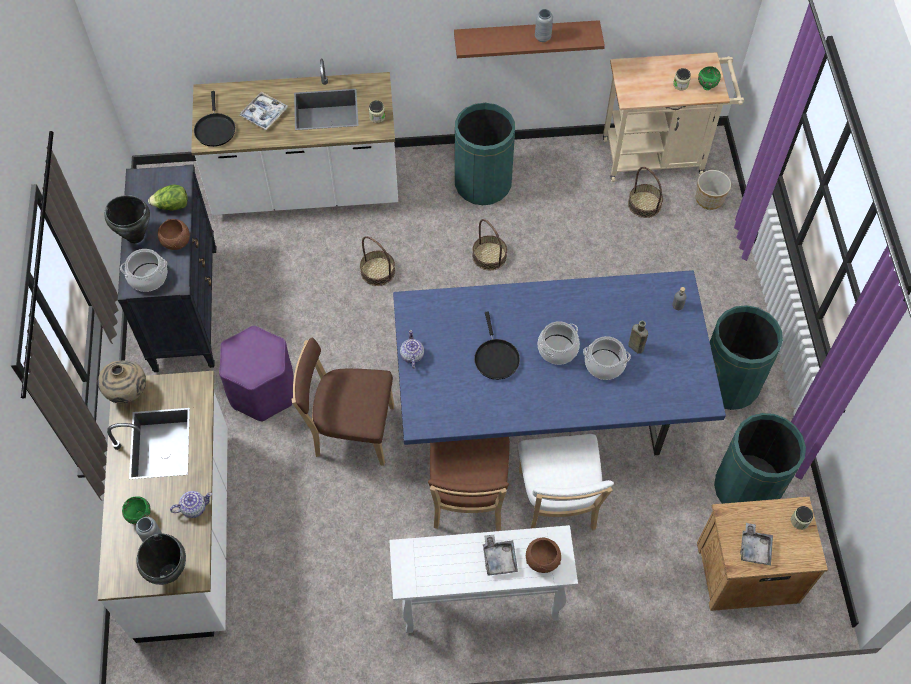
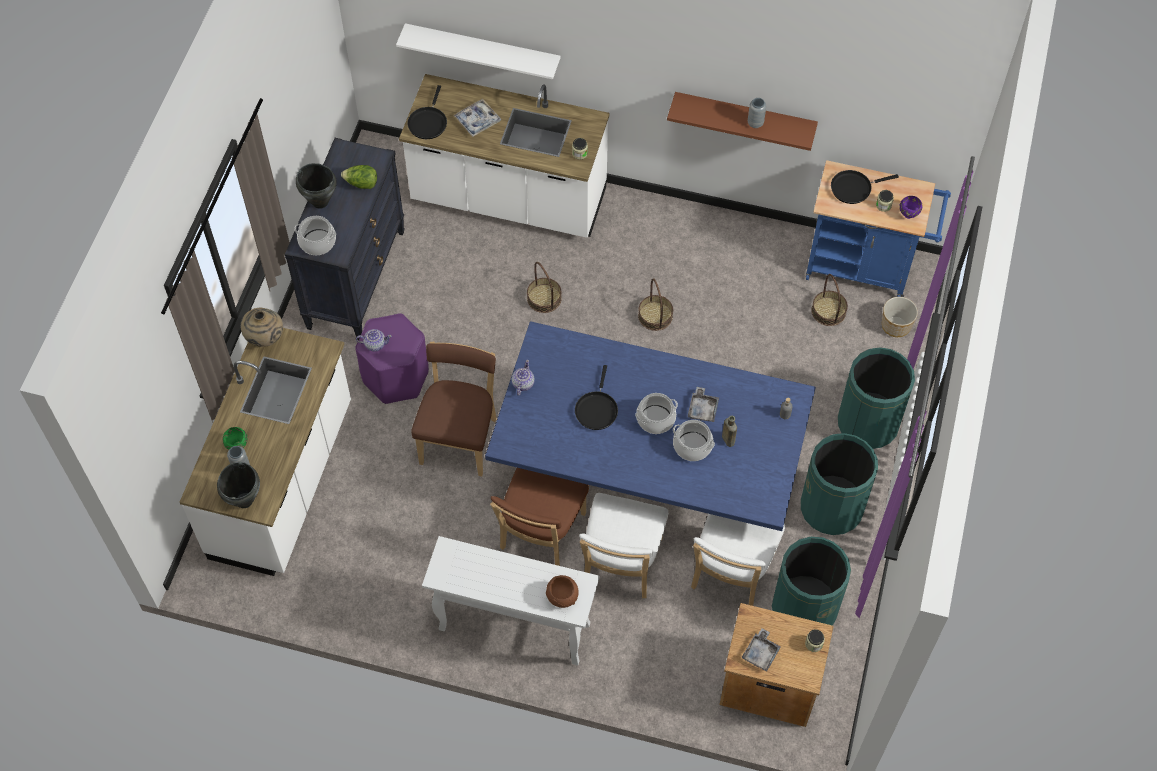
camera: 20 degrees right, 0 degrees up
brown bowl [158,219,190,250] -> none
teapot [170,491,212,518] -> teapot moved to [356,329,392,351]
brown chair [292,337,394,466] -> brown chair turned 75 degrees clockwise [411,341,497,476]
green trash can [455,103,515,205] -> green trash can moved to [838,347,915,449]
grey tray [483,535,518,576] -> grey tray moved to [688,387,719,422]
beige cart [603,52,744,182] -> blue cart [806,160,951,297]
green bowl [698,66,721,90] -> purple bowl [899,196,922,219]
none -> white shelf [396,23,560,79]
none -> white chair [691,514,785,606]
none -> black frying pan [831,170,899,204]

